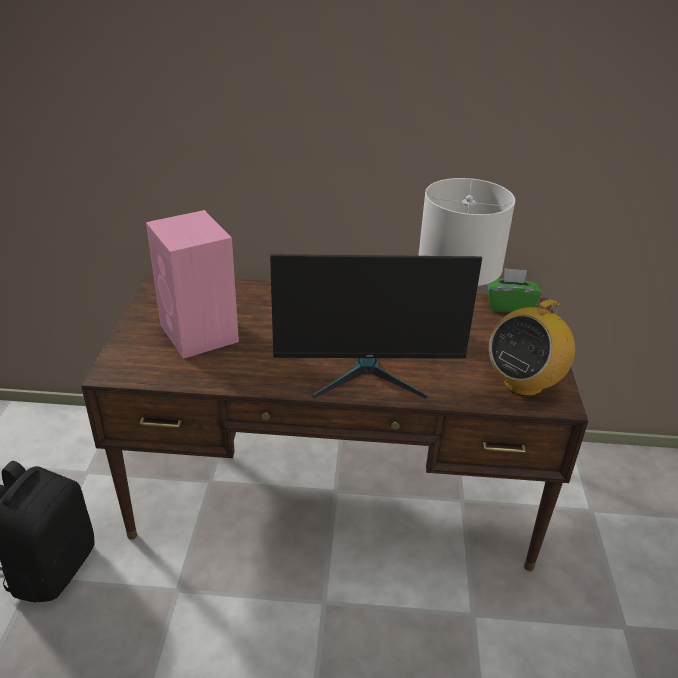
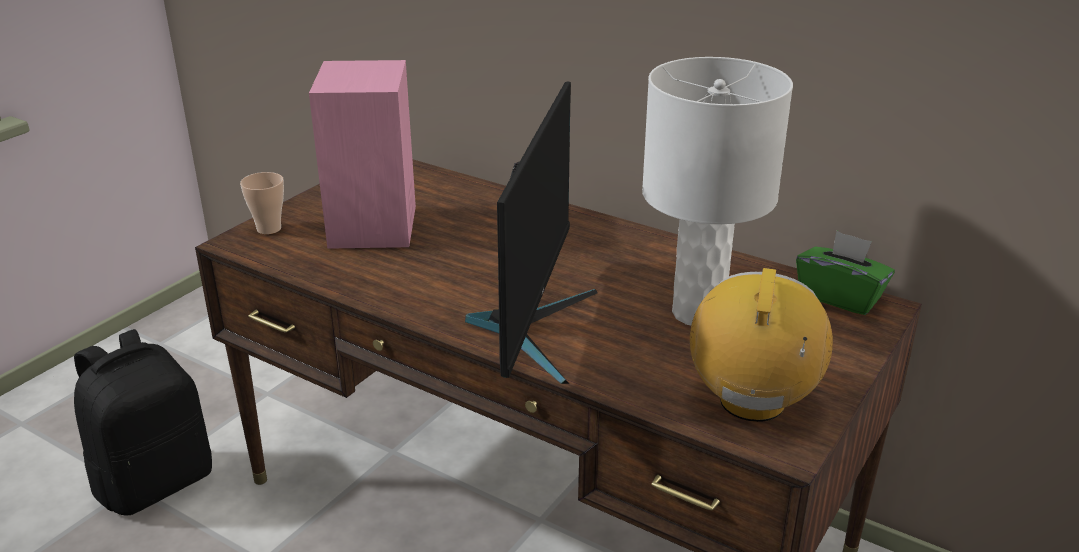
camera: 30 degrees right, 5 degrees down
monitor [270,254,482,399] -> monitor turned 105 degrees counterclockwise [465,82,598,384]
radio [489,296,575,396] -> radio turned 120 degrees clockwise [690,268,833,422]
none -> cup [240,172,284,234]

